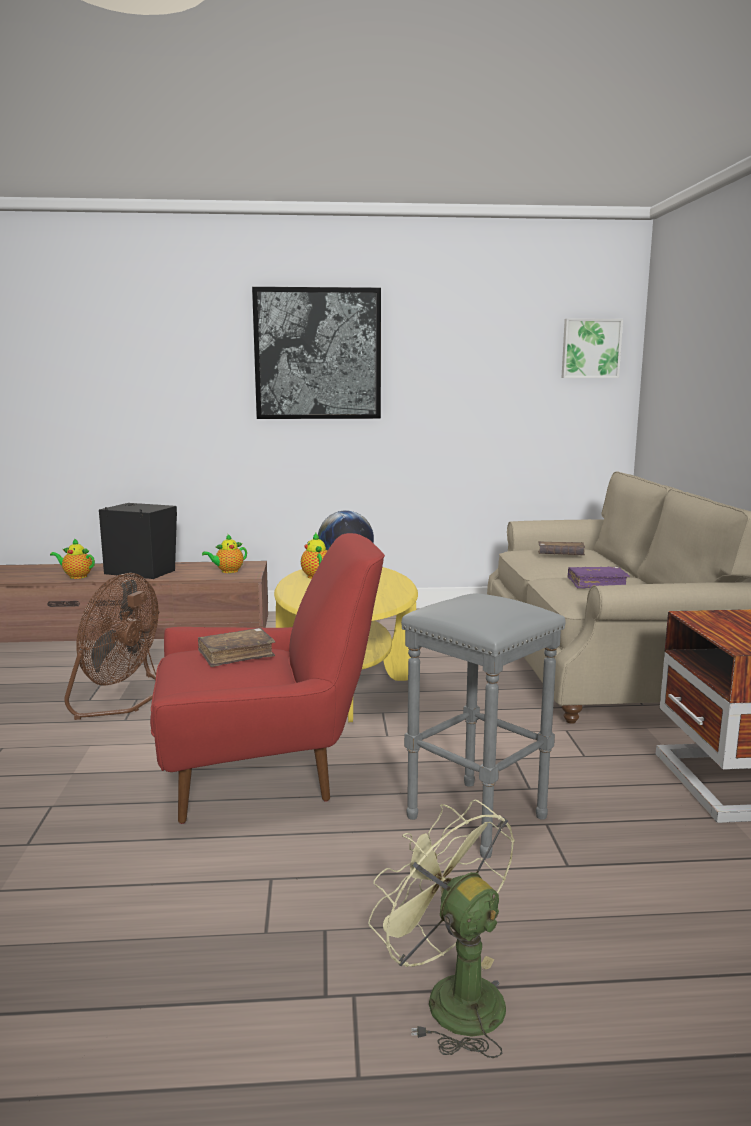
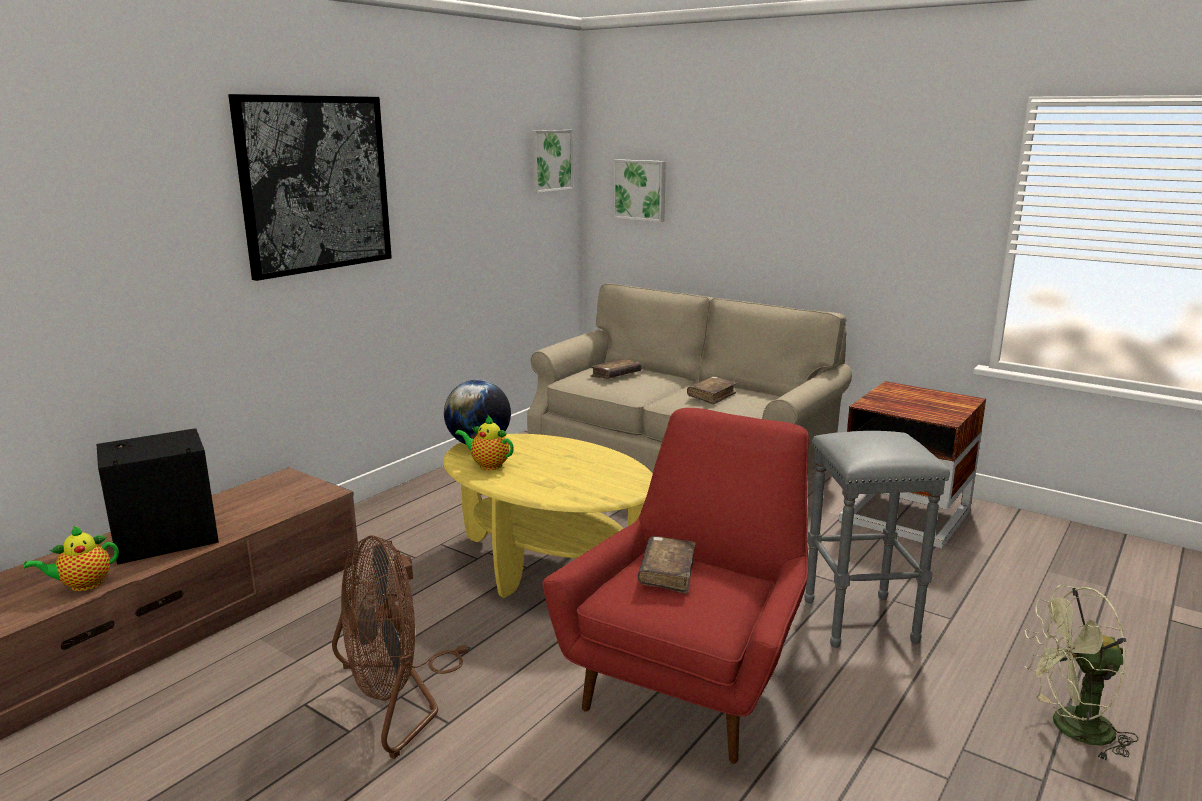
camera: 50 degrees left, 5 degrees up
teapot [202,534,247,573] -> none
purple book [567,567,630,589] -> brown book [687,376,737,405]
none -> picture [613,159,666,222]

